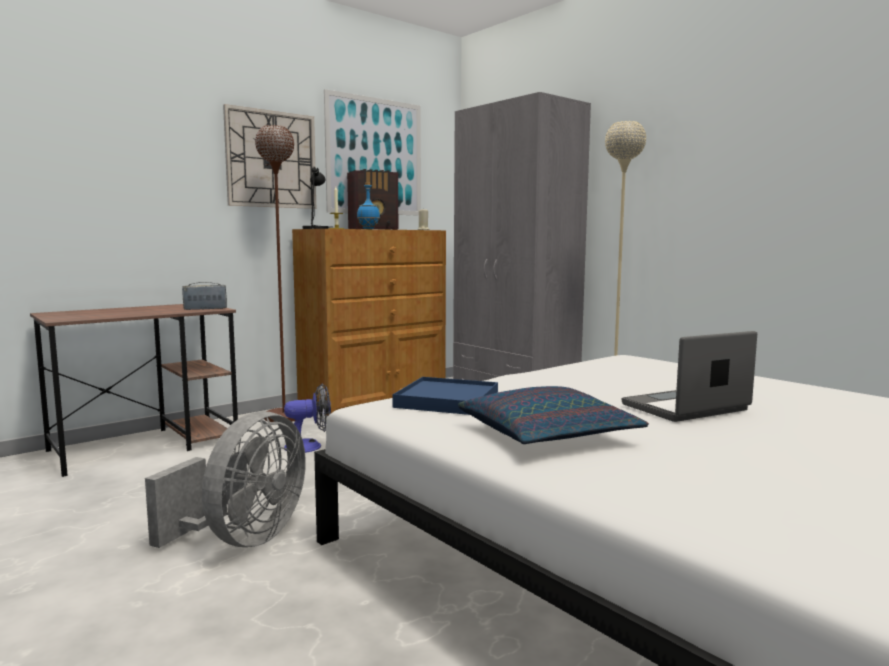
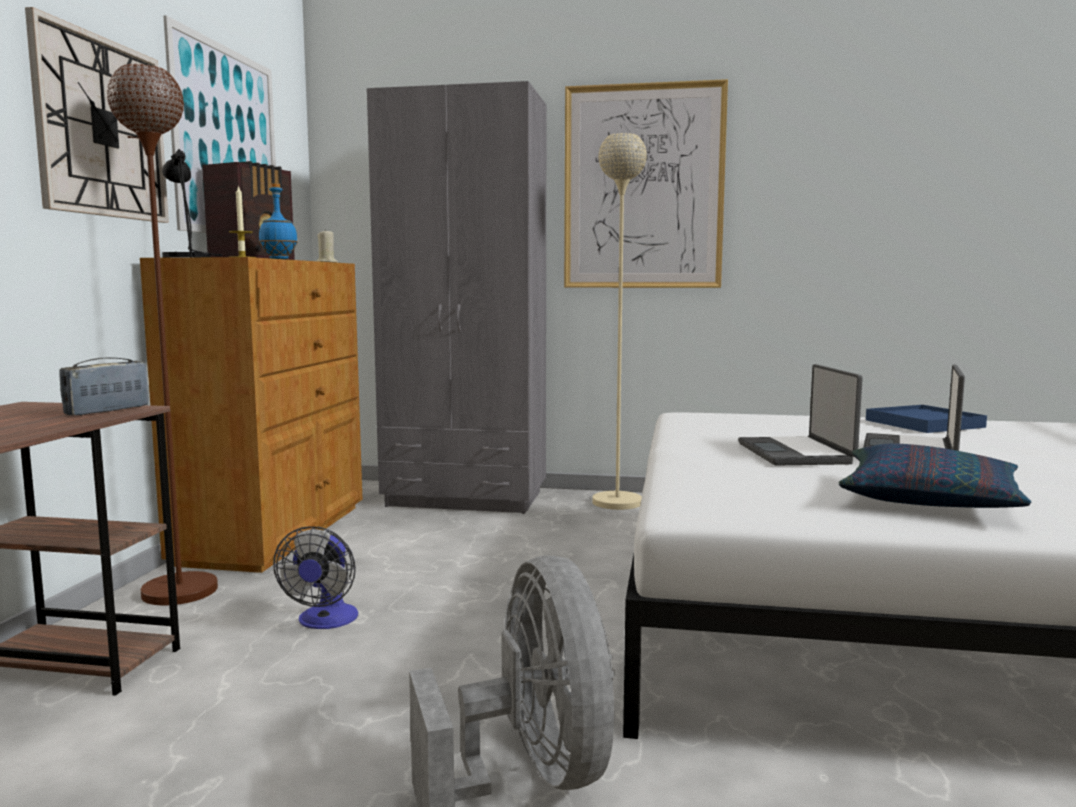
camera: 40 degrees left, 0 degrees up
fan [284,384,331,453] -> fan turned 150 degrees clockwise [273,526,358,629]
blue tray [392,377,498,415] -> blue tray moved to [866,405,987,433]
none -> picture [564,79,728,288]
none -> laptop [738,364,863,466]

